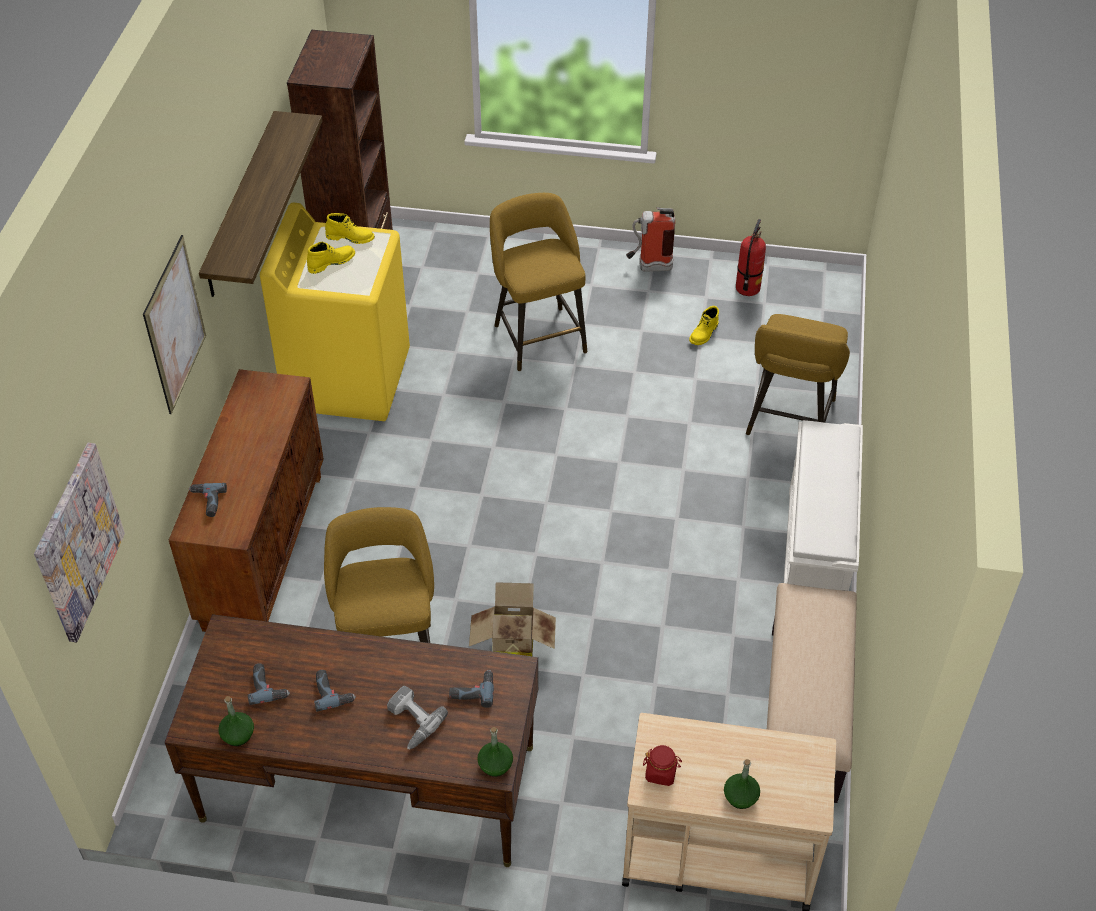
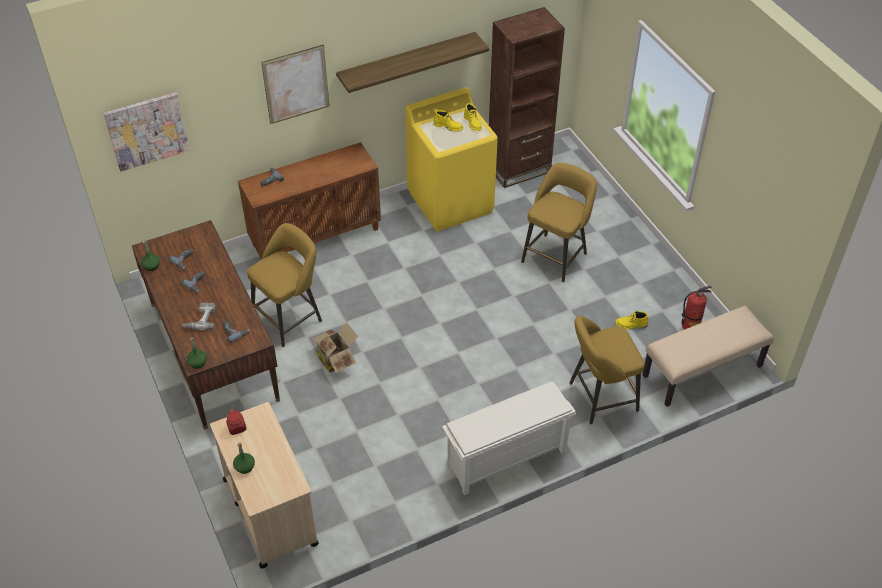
camera: 55 degrees right, 0 degrees up
fire extinguisher [626,207,675,271] -> none
beige bench [767,583,857,803] -> beige bench moved to [643,306,774,407]

